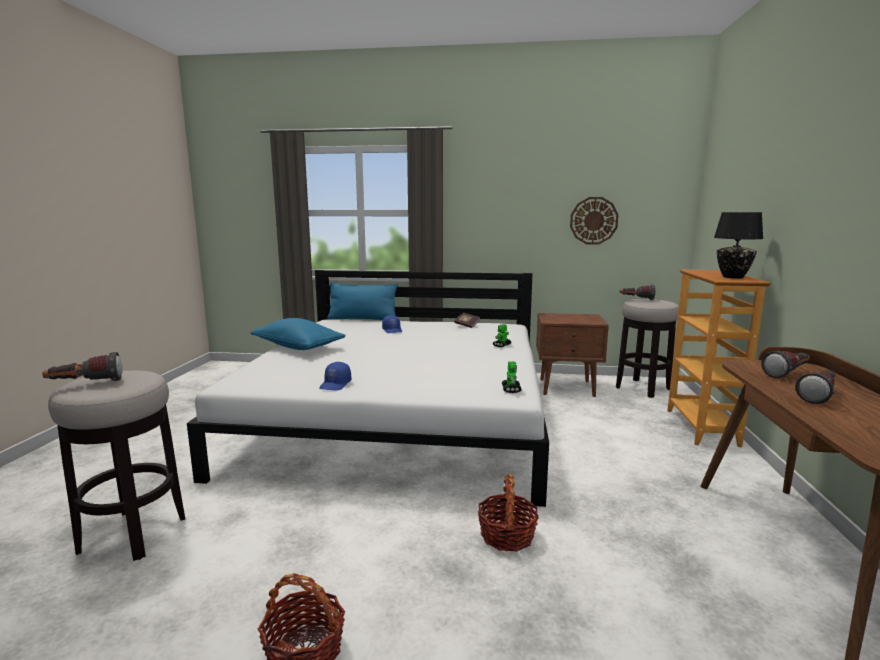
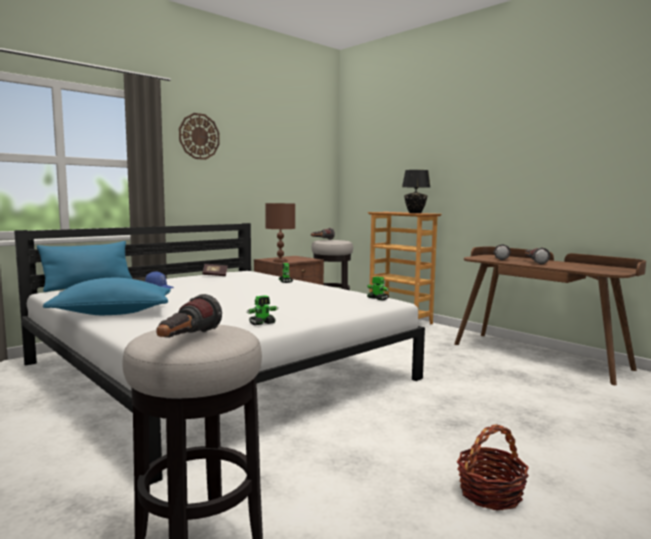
camera: 50 degrees left, 5 degrees down
blue cap [319,362,351,390] -> toy robot [247,295,278,325]
basket [478,474,539,551] -> none
wall clock [570,197,619,244] -> wall clock moved to [179,113,220,160]
none -> brown table lamp [265,203,295,262]

